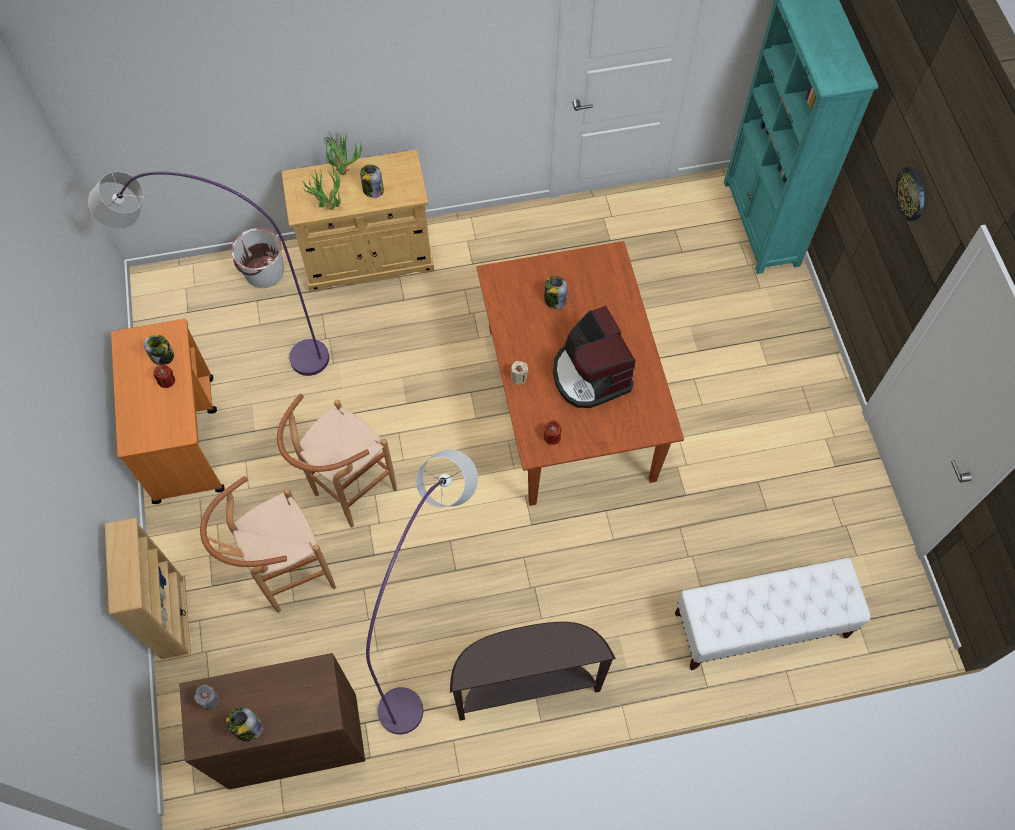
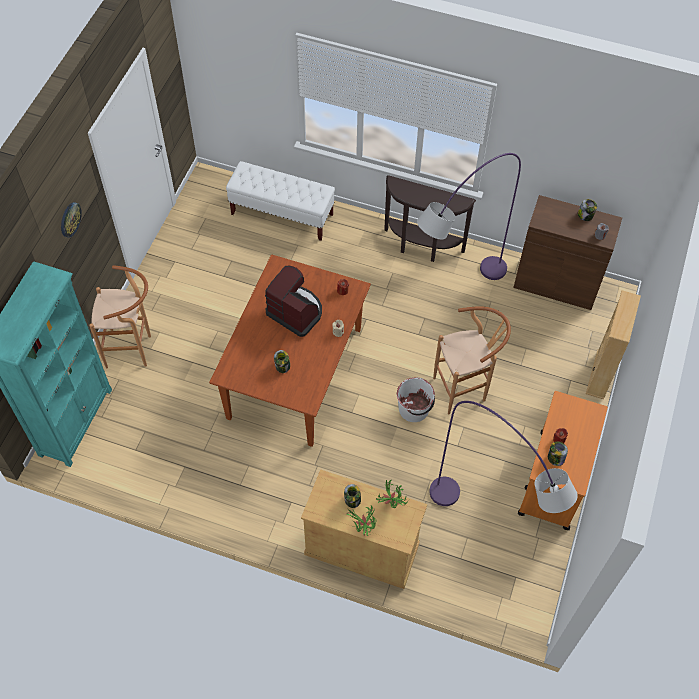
camera: 150 degrees left, 5 degrees down
brown stool [200,476,336,613] -> brown stool moved to [89,265,151,368]
white bucket [232,228,284,288] -> white bucket moved to [397,377,435,422]
coffee machine [553,306,636,408] -> coffee machine turned 60 degrees counterclockwise [265,265,322,337]

